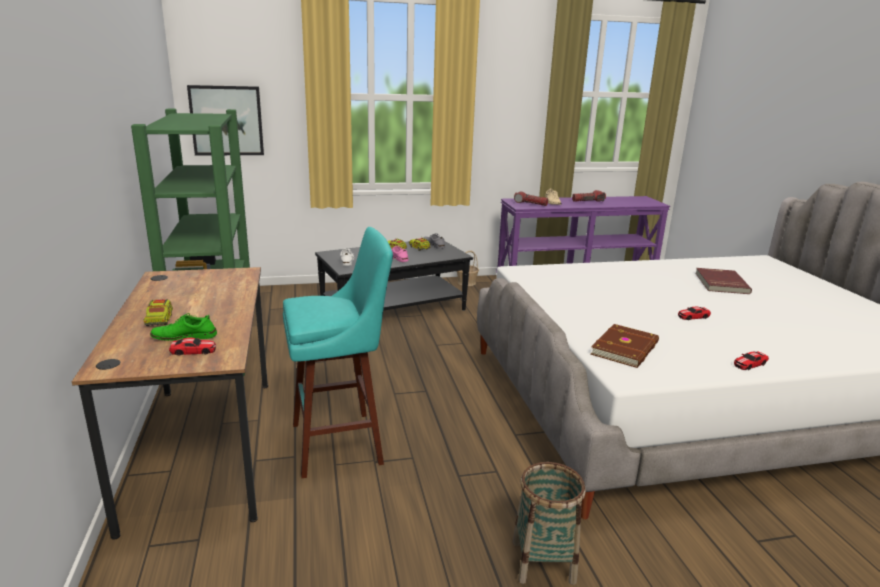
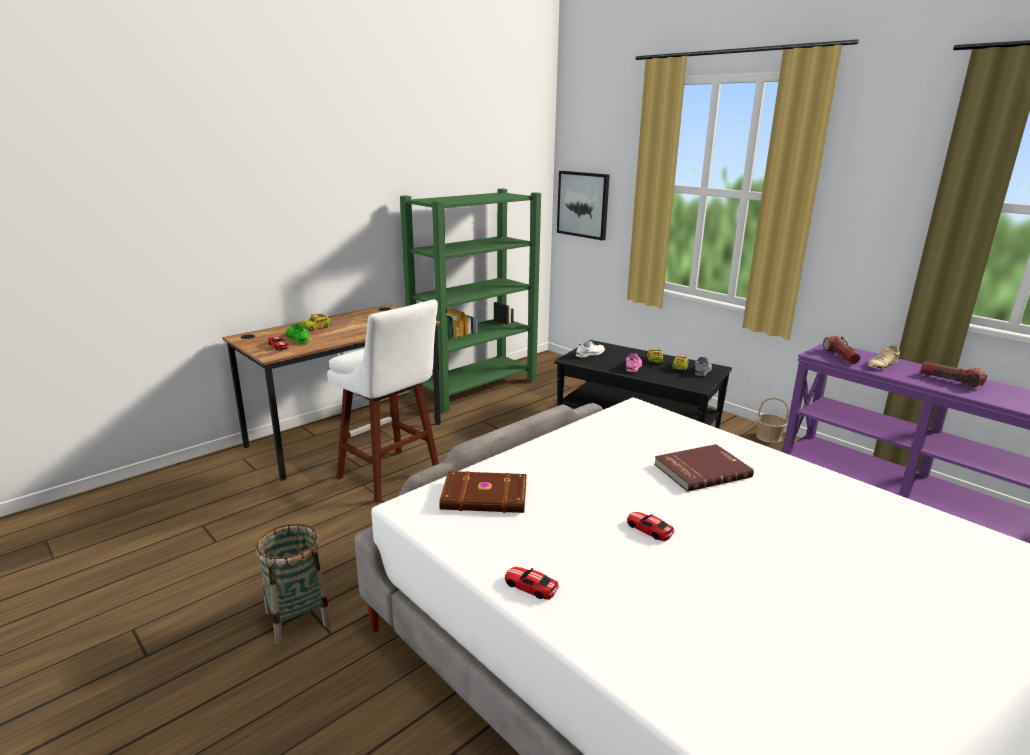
camera: 60 degrees right, 0 degrees up
turquoise stool [283,227,393,478] -> white stool [327,300,439,503]
red book [695,268,752,294] -> red book moved to [654,444,754,492]

